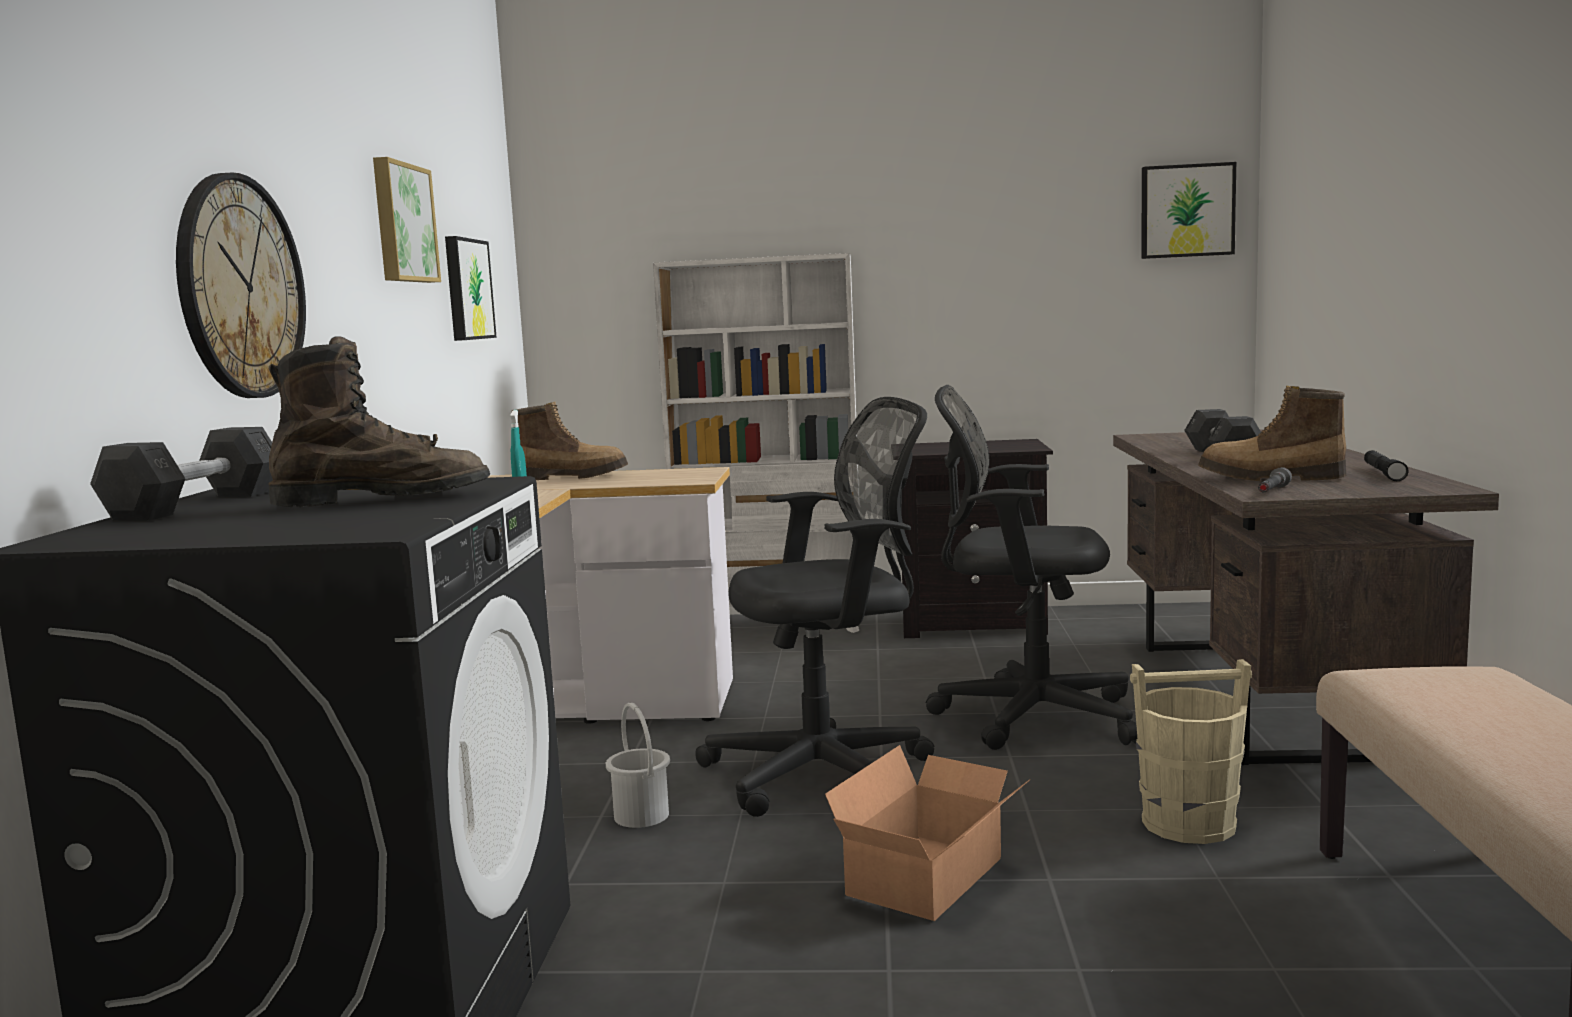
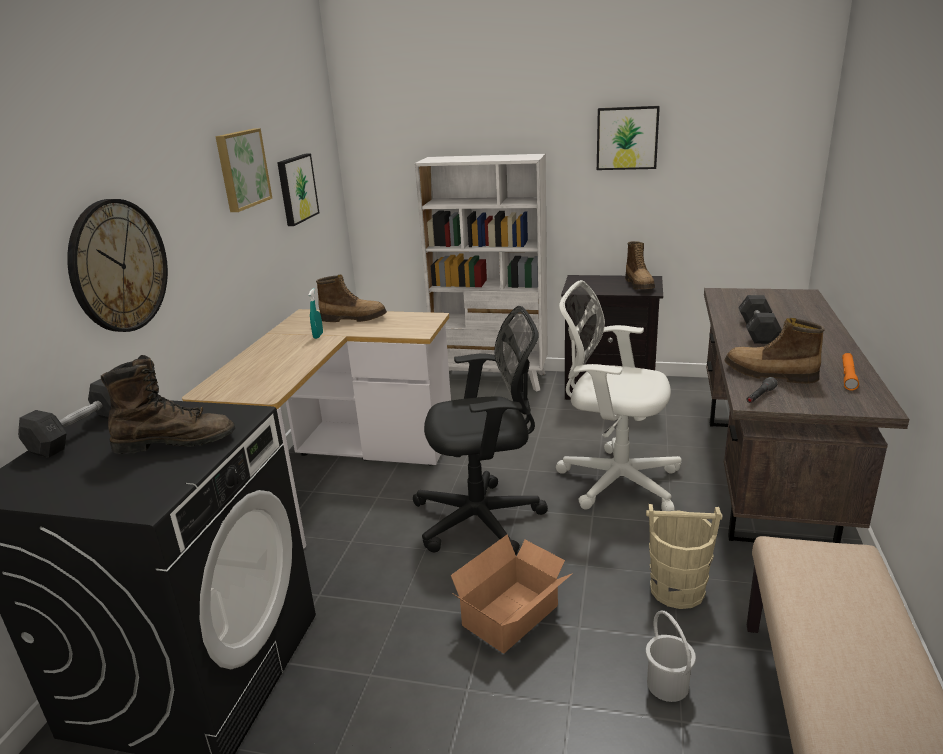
camera: 10 degrees right, 15 degrees up
white bucket [606,703,670,828] -> white bucket moved to [646,611,696,702]
black office chair [926,385,1137,750] -> white office chair [556,280,682,511]
picture [1141,162,1236,259] -> picture moved to [597,106,660,170]
black flashlight [1364,450,1409,481] -> orange flashlight [842,353,859,390]
none -> boot [625,241,655,289]

